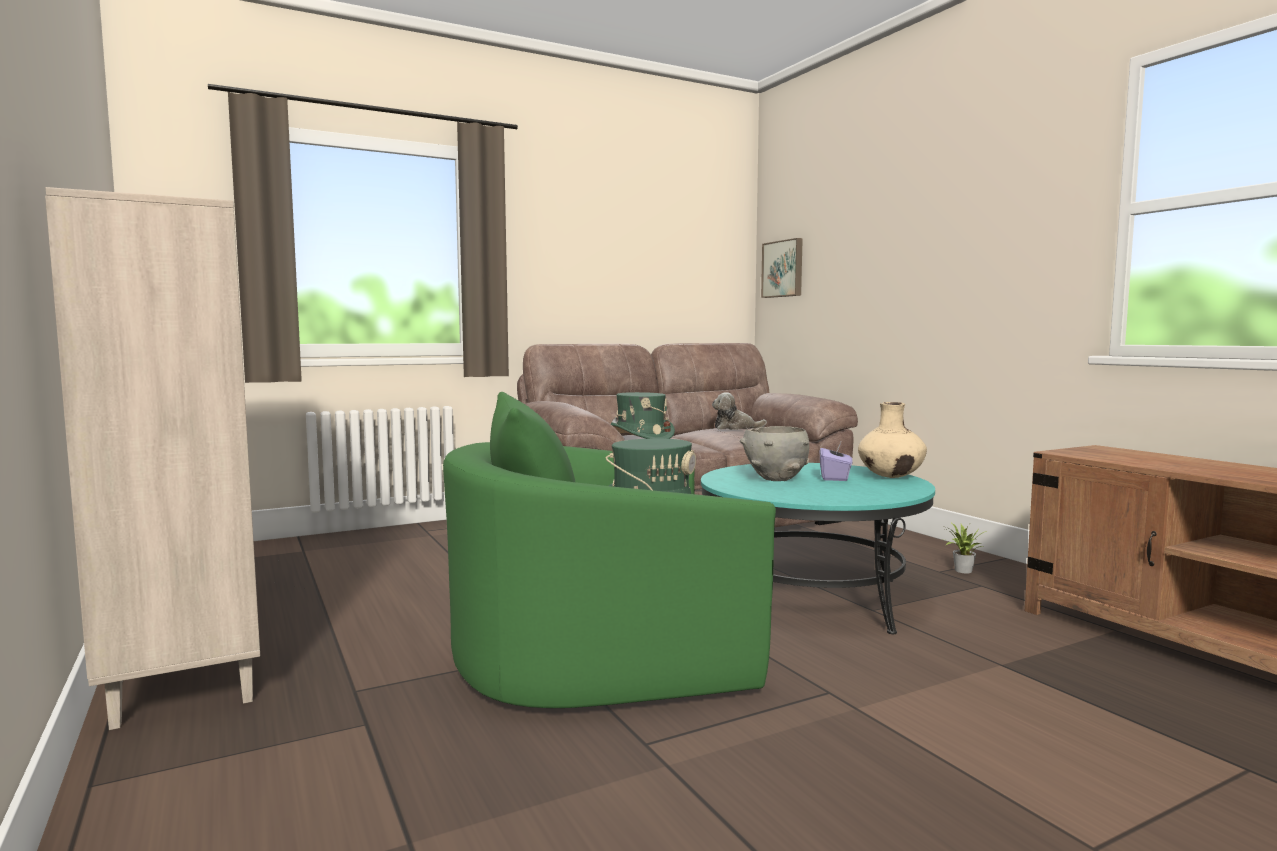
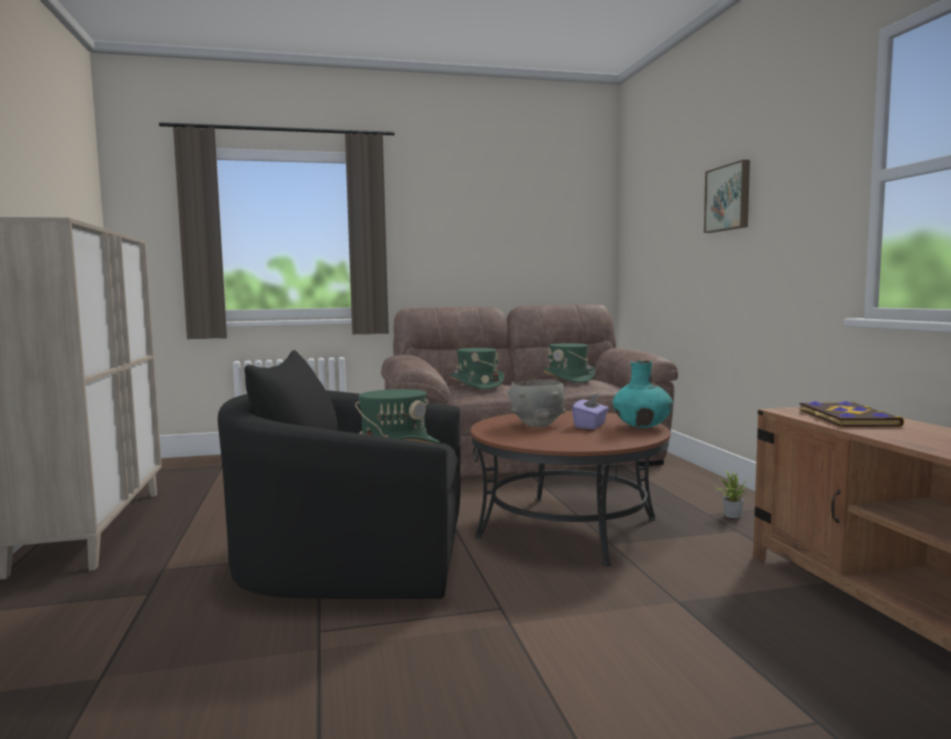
camera: 15 degrees right, 0 degrees up
green armchair [443,392,776,708] -> black armchair [218,350,460,599]
turquoise coffee table [701,463,935,634] -> brown coffee table [471,411,670,566]
plush toy [712,392,767,430] -> green hat [542,343,595,383]
picture [761,238,803,298] -> picture moved to [704,160,750,233]
beige vase [858,402,927,478] -> turquoise vase [612,360,673,428]
none -> book [799,401,904,427]

